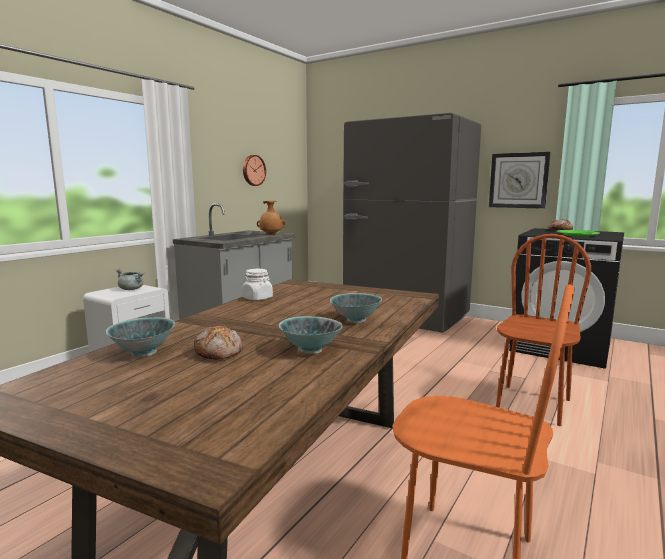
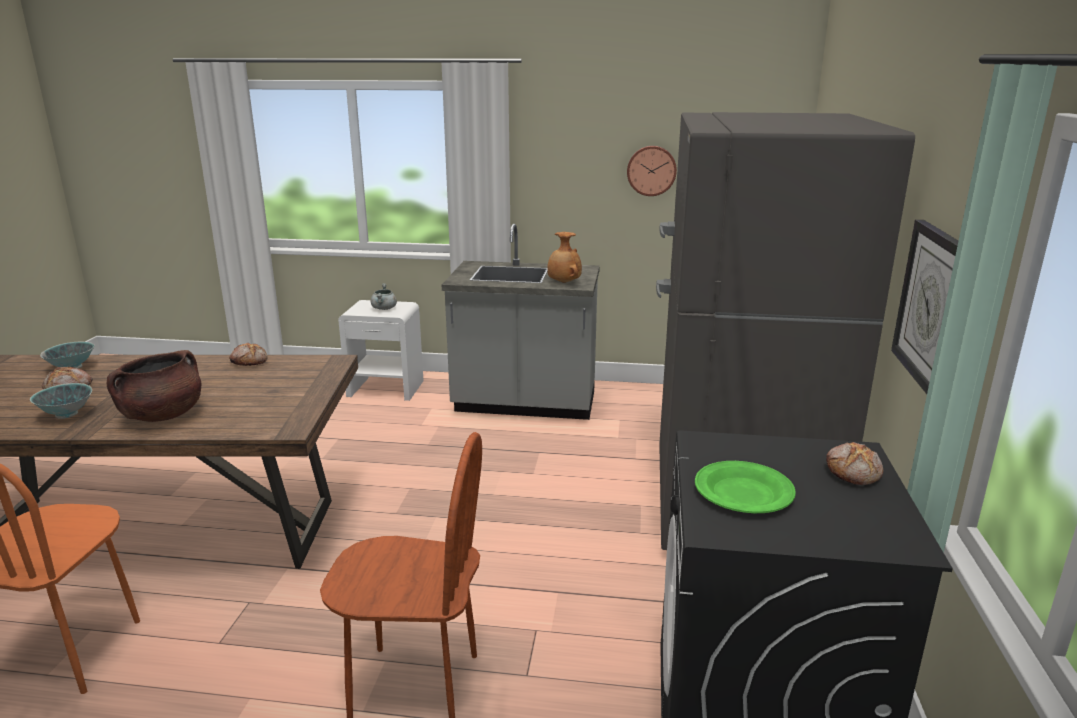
camera: 65 degrees right, 10 degrees up
white jar [242,269,273,300] -> bread [229,343,267,366]
bowl [330,293,382,324] -> brown cooking pot [107,350,201,422]

